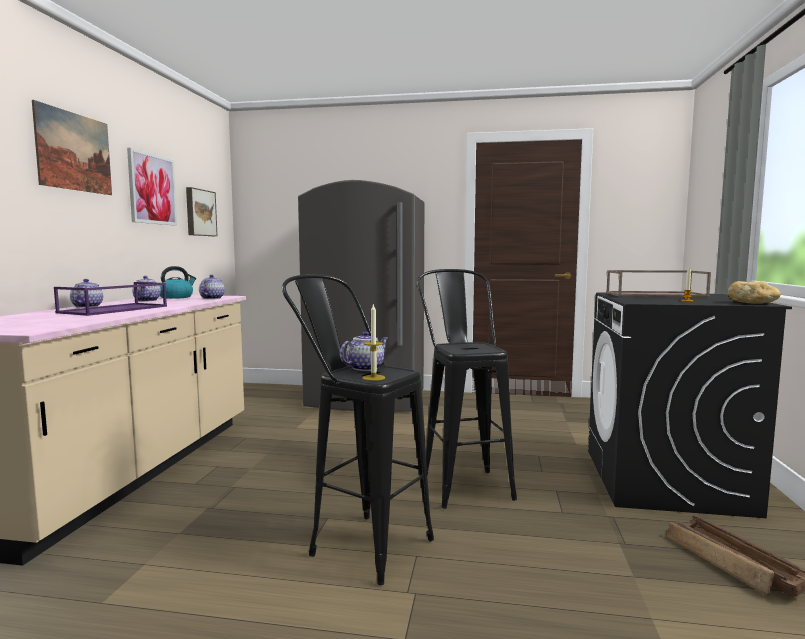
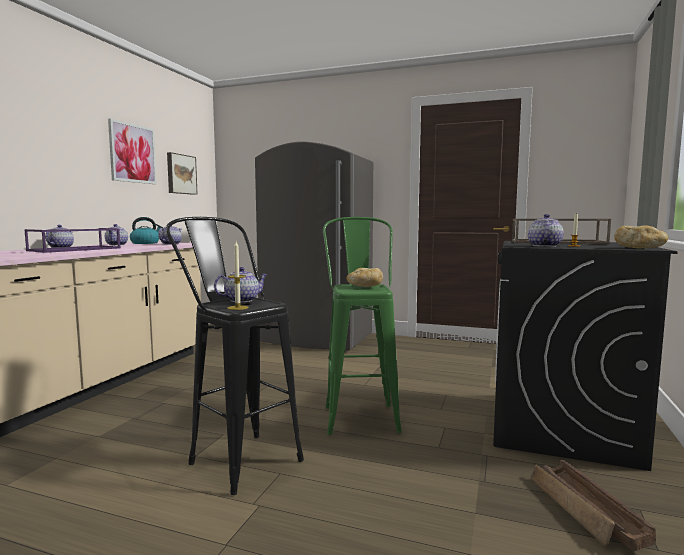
camera: 10 degrees right, 0 degrees up
picture [32,100,112,195] -> none
black stool [417,269,517,509] -> green stool [323,217,402,435]
none -> bread [346,268,383,287]
none -> teapot [528,214,564,247]

